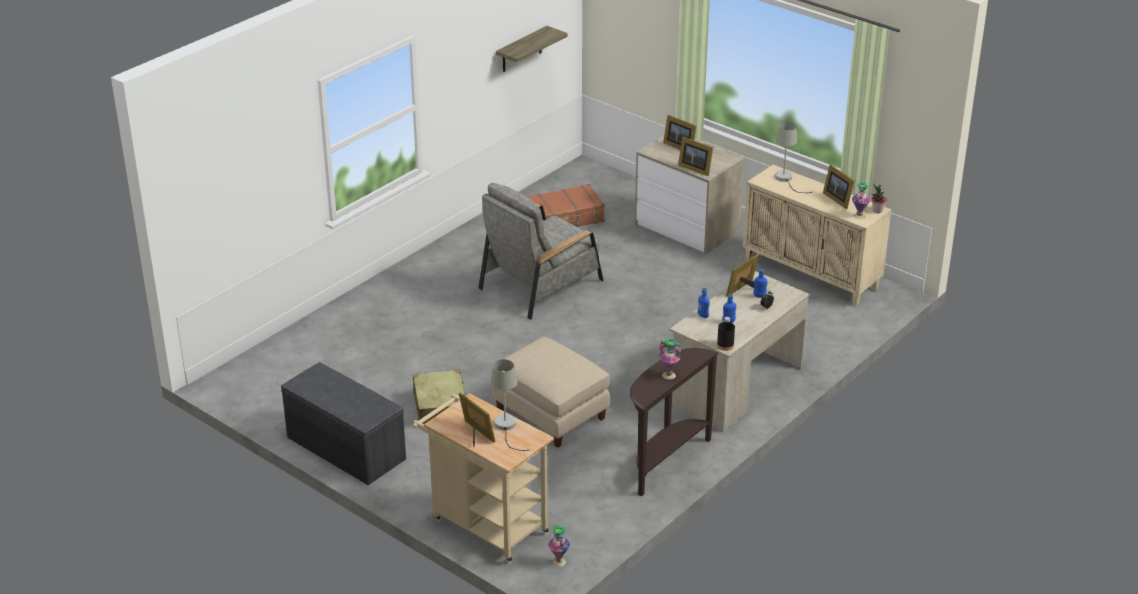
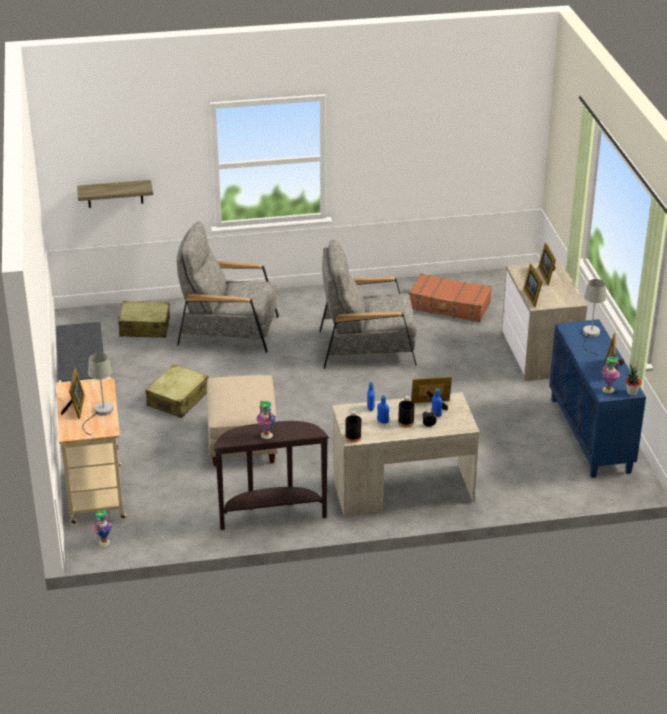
camera: 40 degrees right, 0 degrees up
shelf [496,26,568,72] -> shelf moved to [77,180,153,208]
beige cabinet [743,165,891,306] -> blue cabinet [549,319,646,478]
none -> beige suitcase [118,301,170,338]
none -> grey armchair [176,222,279,353]
none -> black bottle [398,396,415,427]

